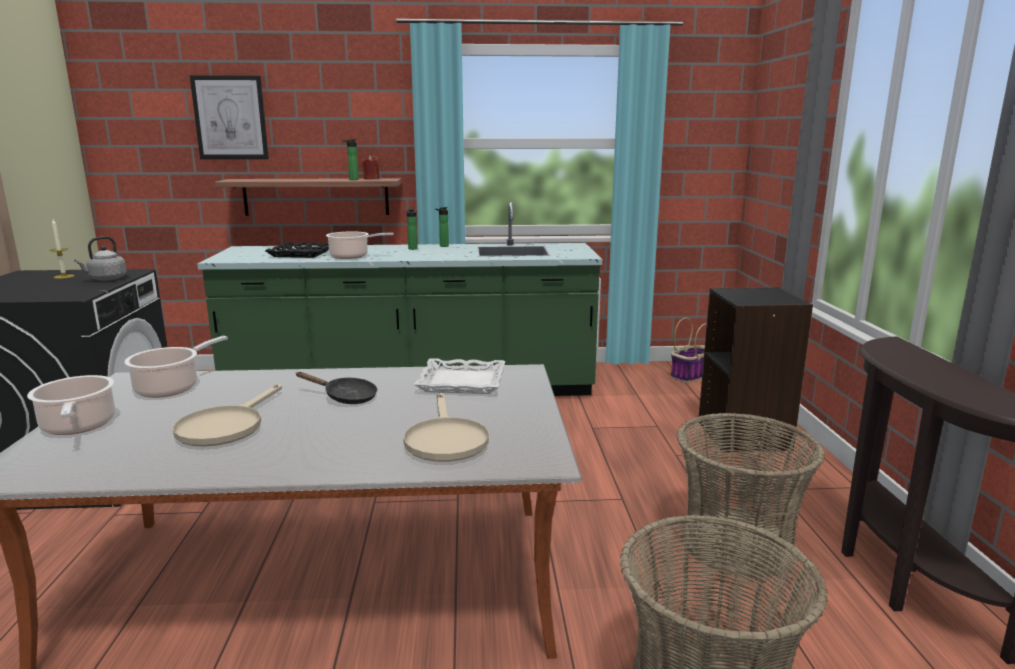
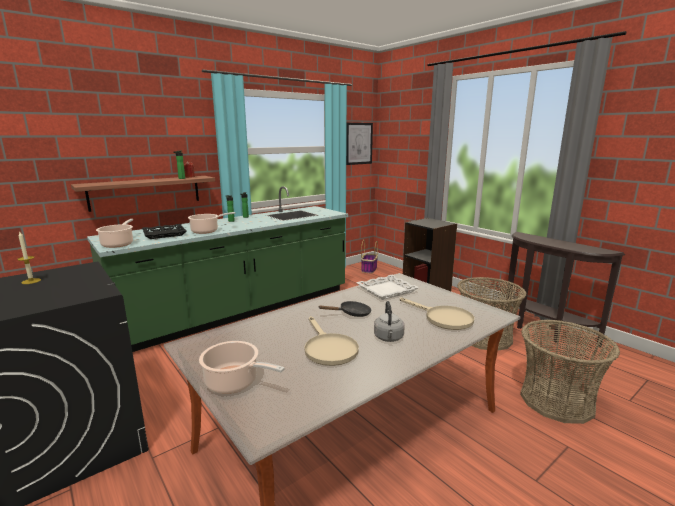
camera: 35 degrees left, 0 degrees up
grey kettle [74,236,127,281] -> grey kettle moved to [374,301,405,342]
cooking pot [124,336,228,398] -> cooking pot moved to [96,219,133,248]
picture [190,75,269,159] -> picture moved to [346,123,373,165]

